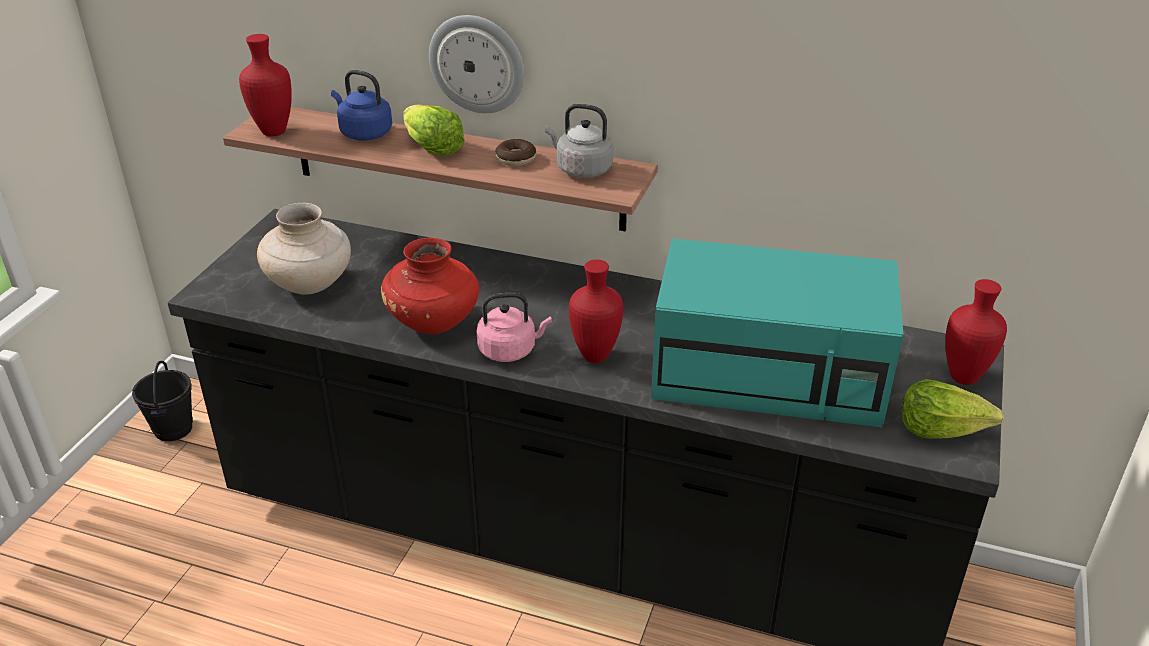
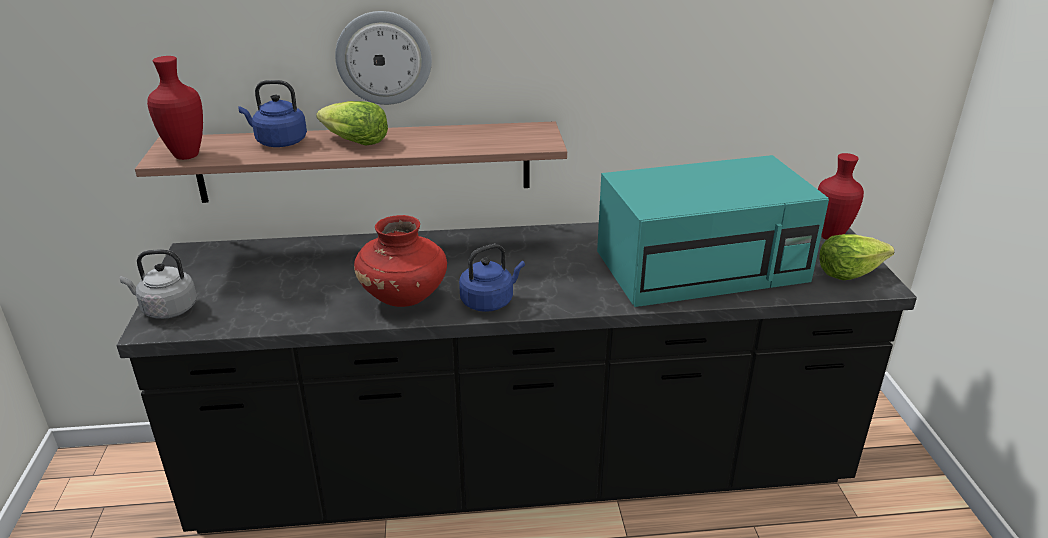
camera: 25 degrees left, 5 degrees down
black bucket [132,361,193,441] -> none
beige vase [257,203,351,295] -> none
pink kettle [477,292,552,362] -> blue kettle [459,244,525,312]
donut [495,139,536,166] -> none
grey kettle [545,104,613,178] -> grey kettle moved to [120,250,197,319]
red vase [569,260,623,363] -> none

